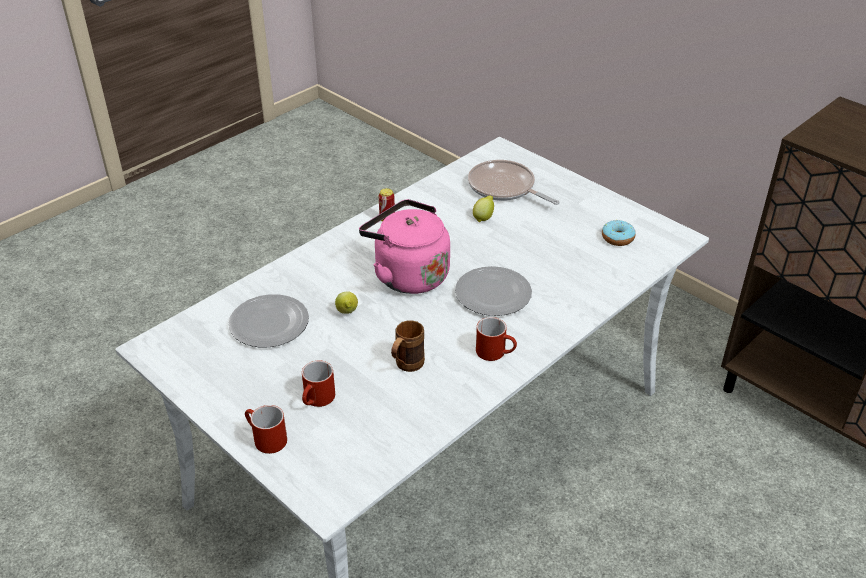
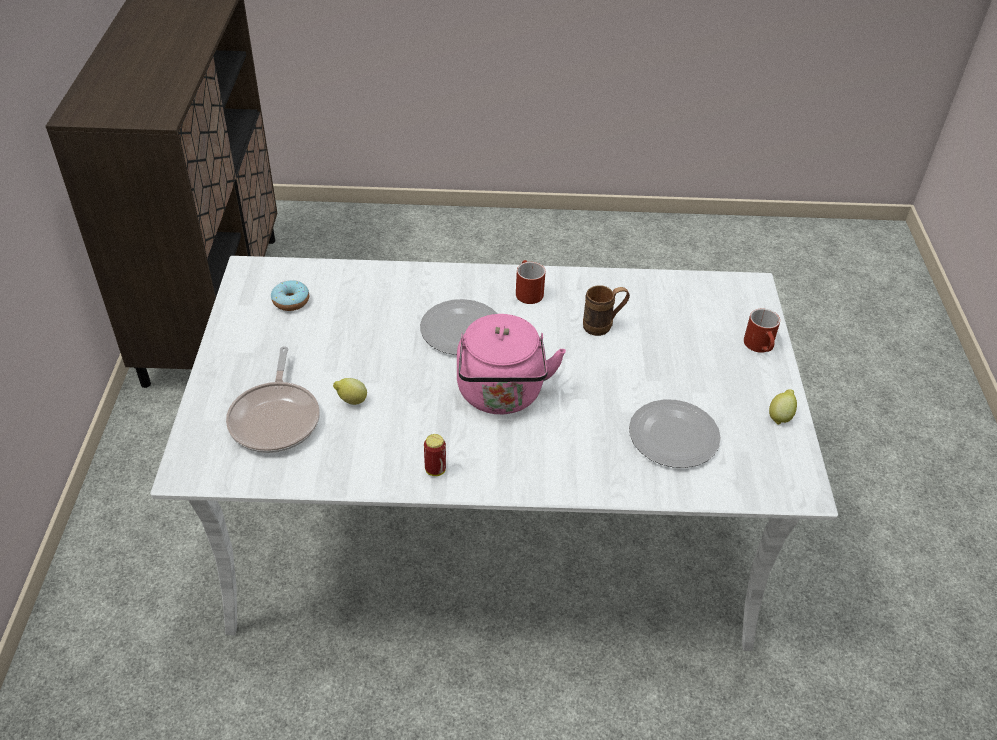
camera: 135 degrees left, 5 degrees up
red mug [302,361,335,407] -> none
lemon [335,291,358,314] -> lemon moved to [769,389,797,425]

